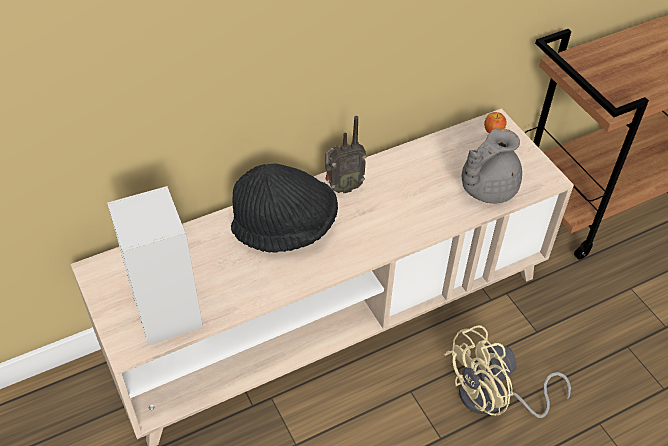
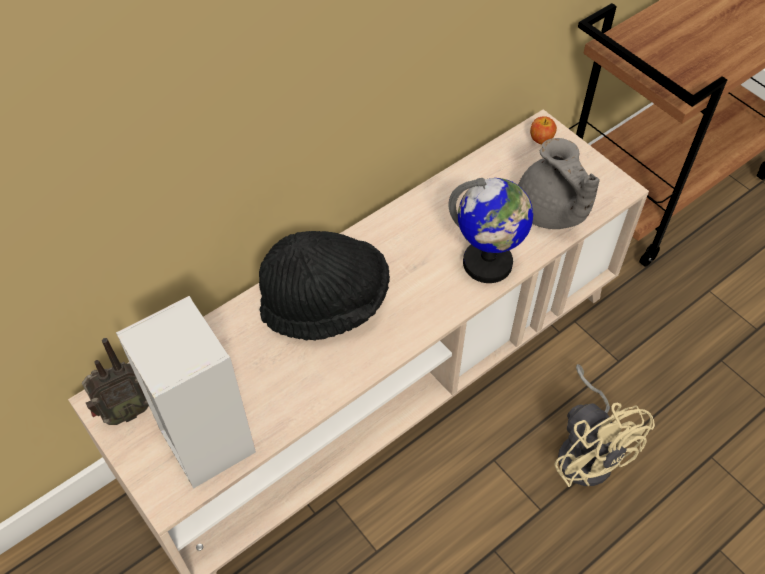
camera: 10 degrees left, 5 degrees up
radio [325,116,366,193] -> radio moved to [82,338,149,425]
beige fan [444,325,571,418] -> beige fan turned 75 degrees counterclockwise [554,364,655,487]
grey teapot [462,128,522,204] -> grey teapot turned 60 degrees counterclockwise [518,138,600,229]
none -> globe [449,178,533,283]

